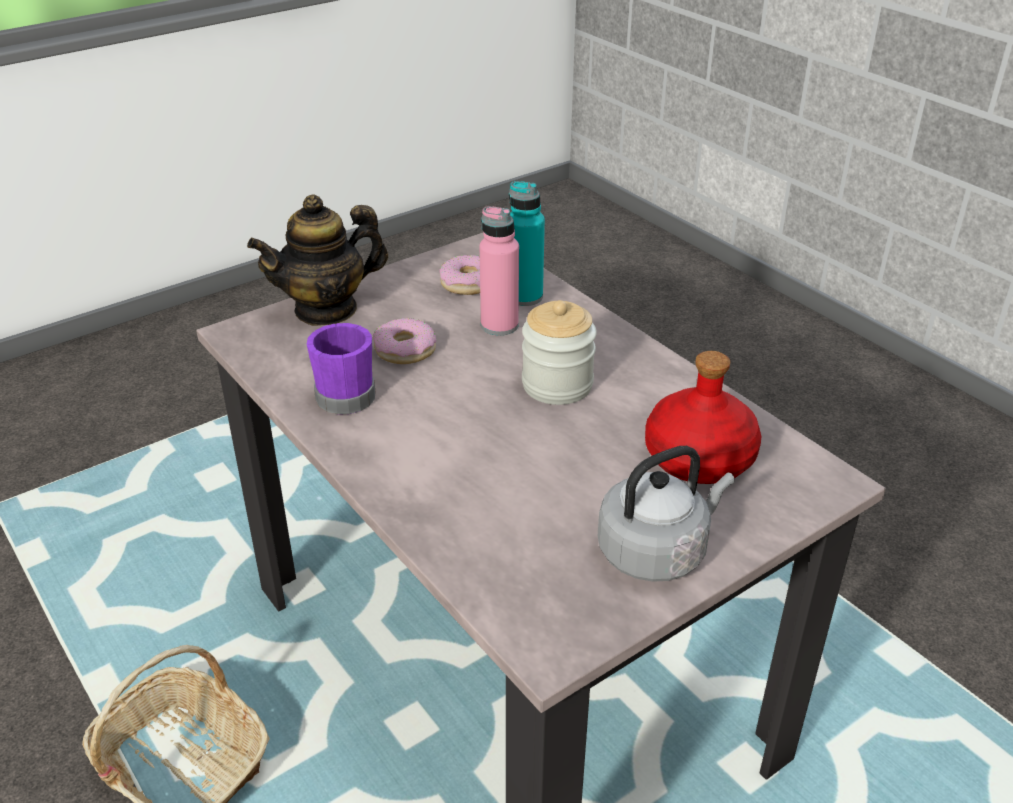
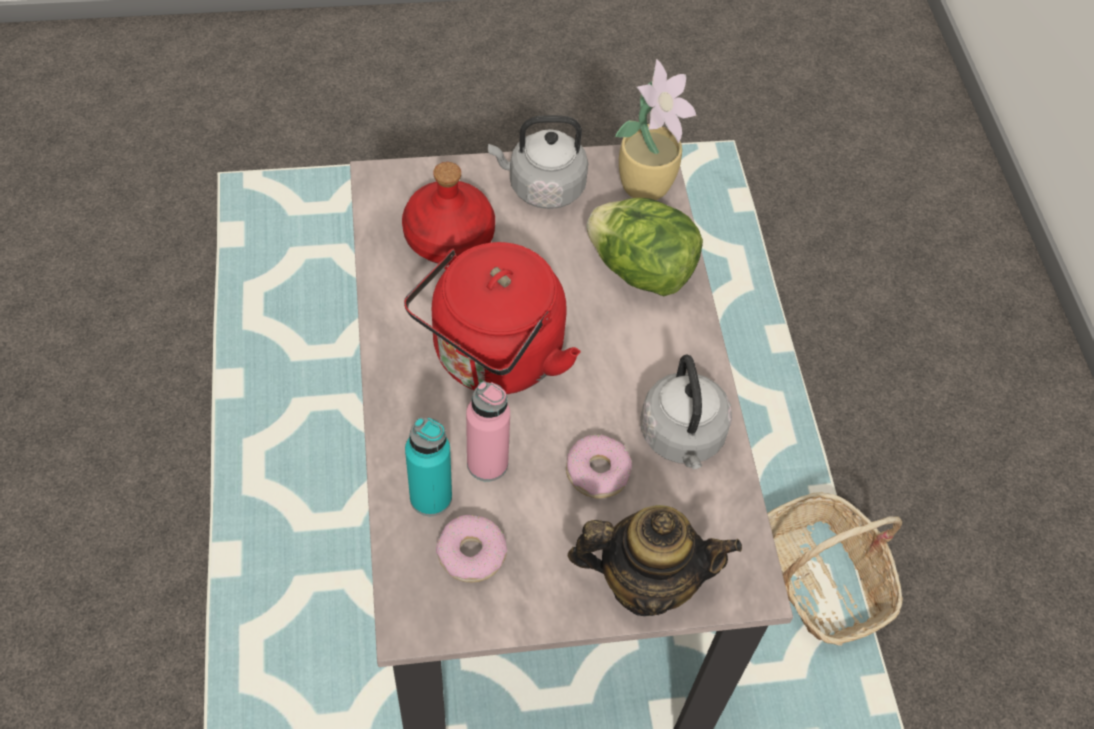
camera: 155 degrees left, 20 degrees up
purple mug [307,323,375,415] -> grey kettle [641,355,732,469]
jar [522,300,597,405] -> red kettle [404,242,581,394]
none -> lettuce [586,198,703,296]
none -> potted plant [615,59,697,200]

